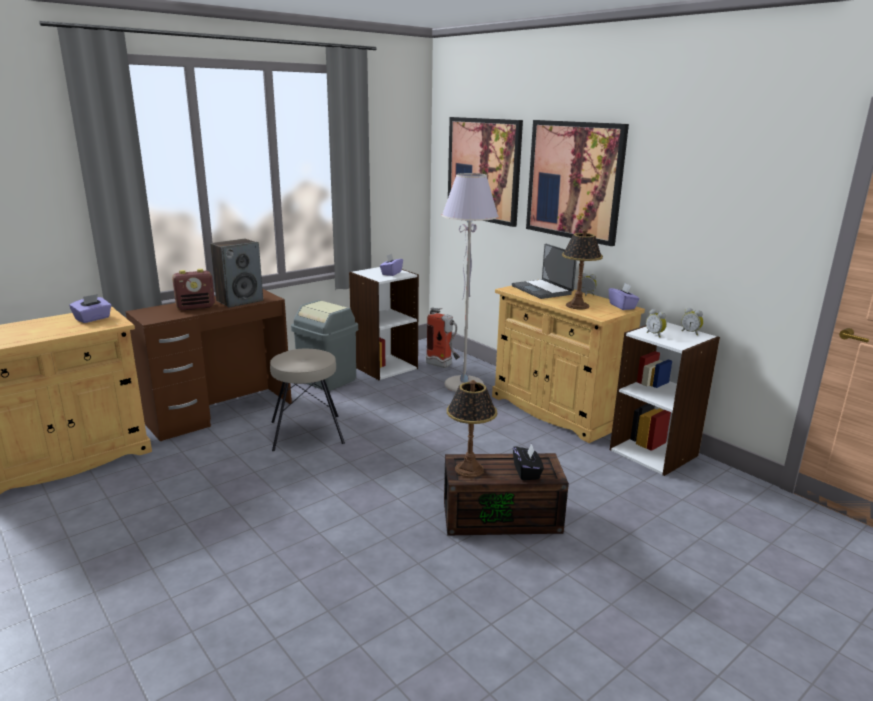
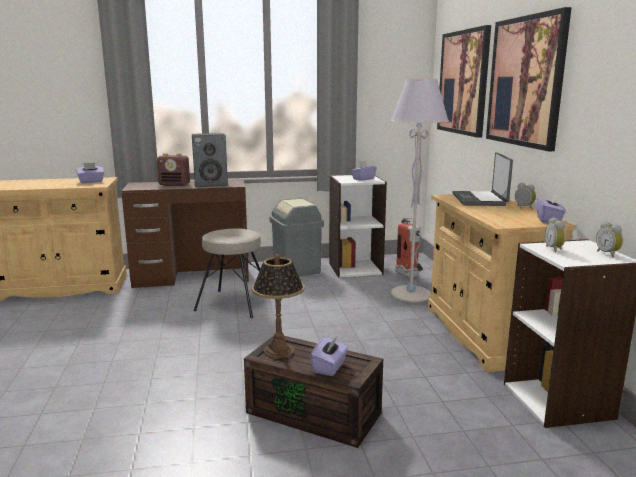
camera: 30 degrees right, 5 degrees down
black tissue box [513,443,544,480] -> purple tissue box [310,336,348,376]
table lamp [562,229,603,309] -> none

